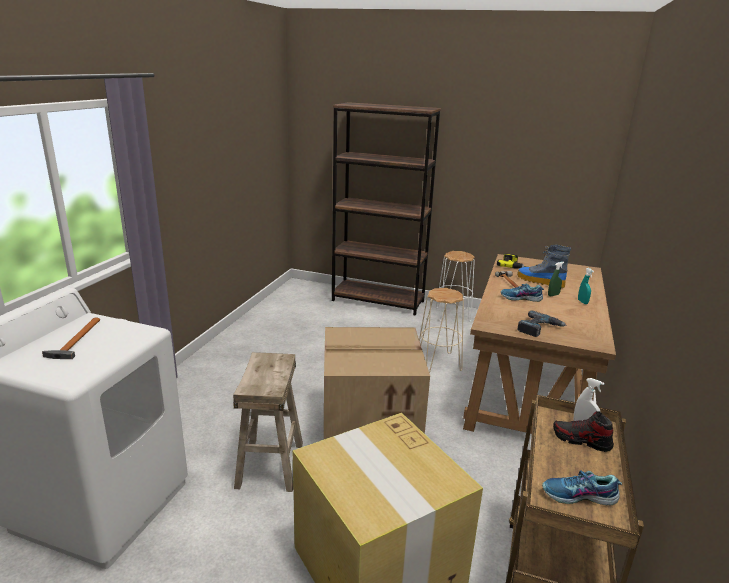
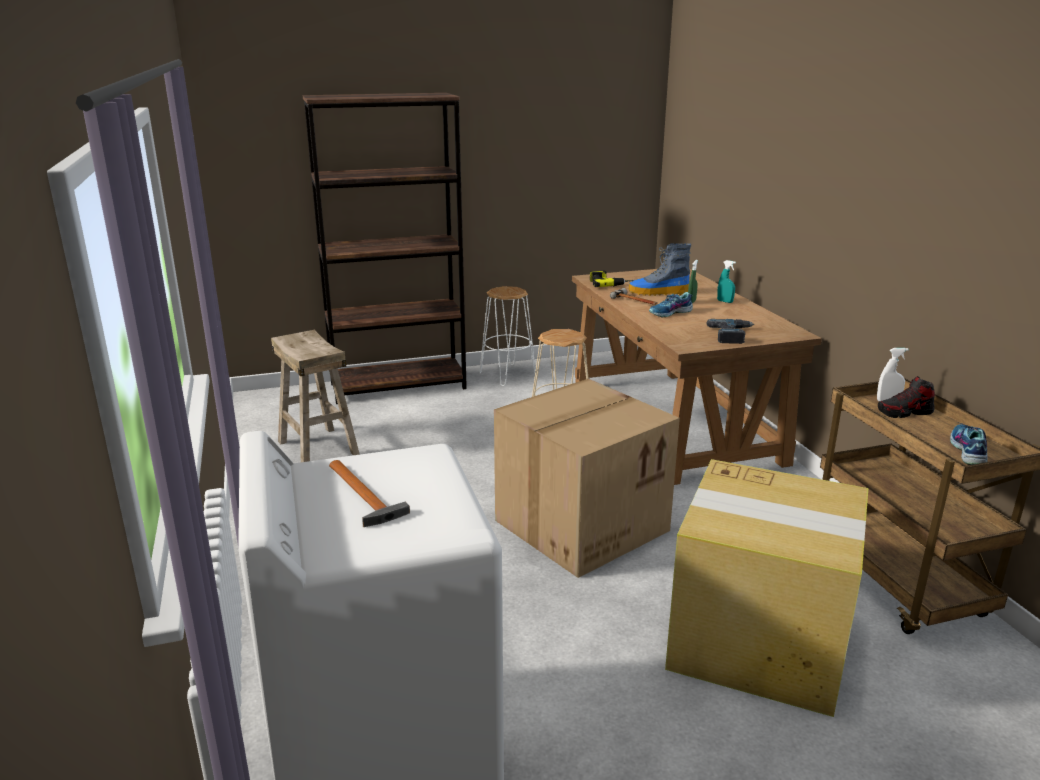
camera: 35 degrees left, 0 degrees up
beige stool [233,352,303,492] -> beige stool moved to [271,330,360,462]
shoe [542,471,622,505] -> shoe turned 135 degrees clockwise [950,422,988,465]

